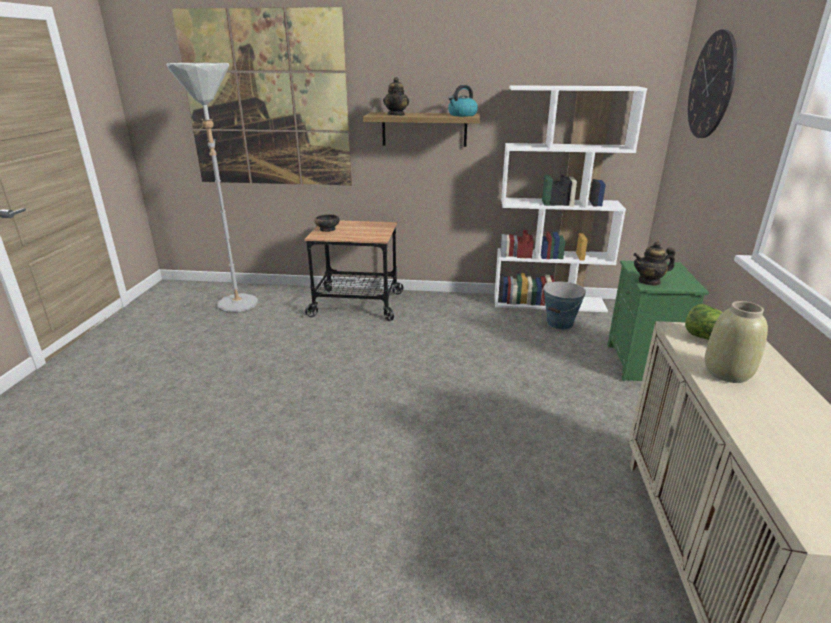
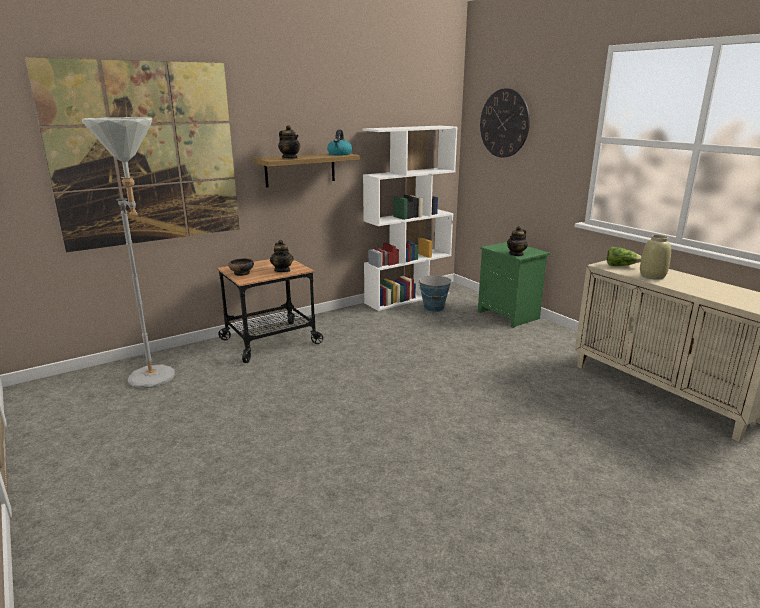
camera: 40 degrees left, 5 degrees down
none -> teapot [270,240,294,272]

